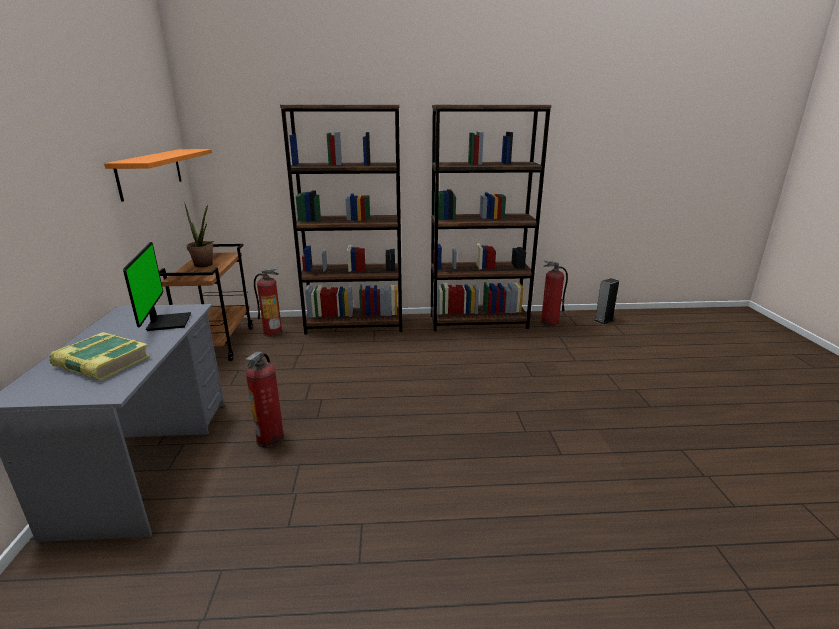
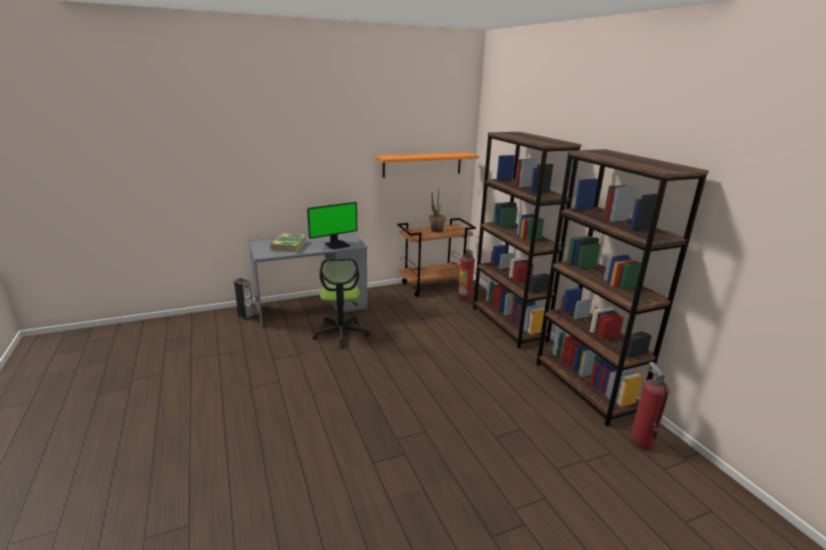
camera: 70 degrees right, 0 degrees up
fire extinguisher [245,351,284,448] -> office chair [312,259,371,348]
speaker [594,278,619,325] -> speaker moved to [234,278,255,320]

